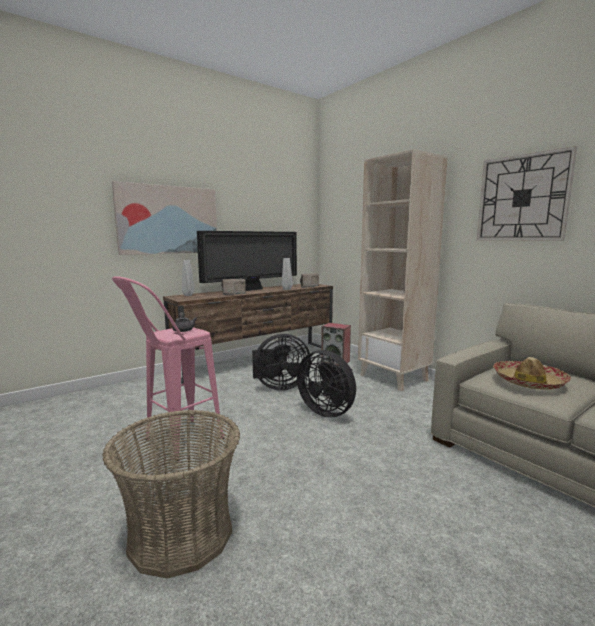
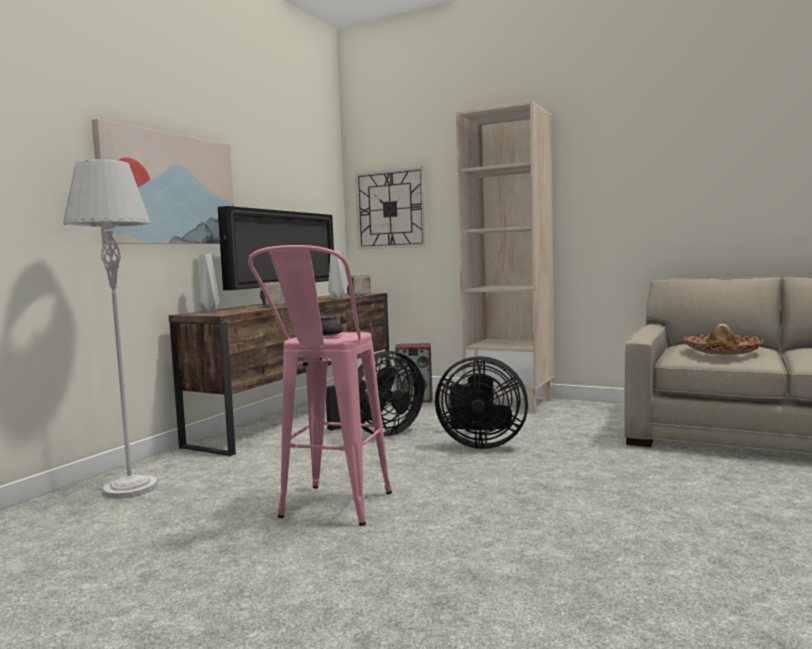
camera: 25 degrees left, 5 degrees down
basket [102,410,240,578] -> none
wall clock [477,146,577,241] -> wall clock moved to [355,166,427,249]
none -> grey floor lamp [63,159,157,499]

